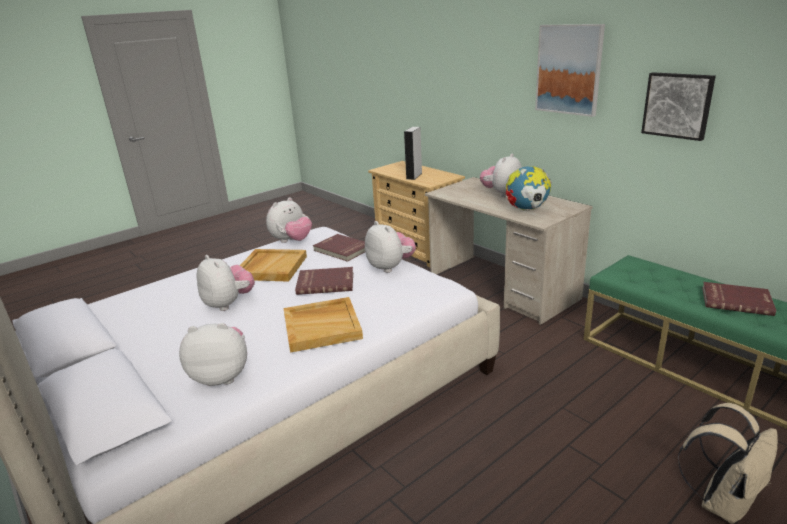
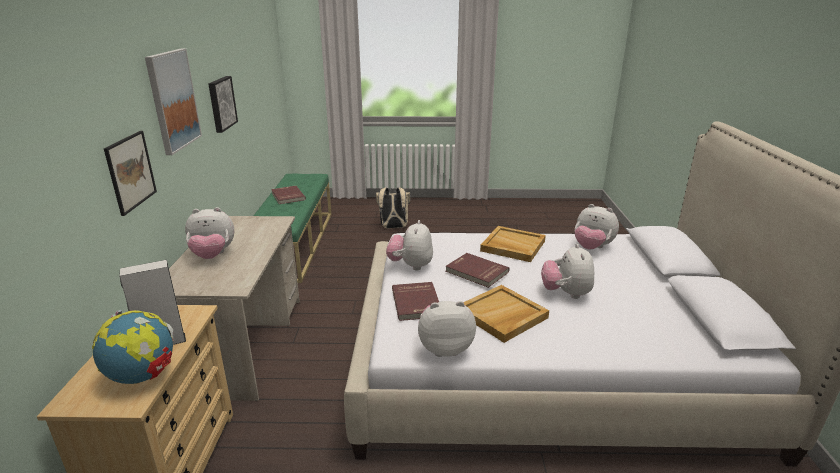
camera: 140 degrees left, 0 degrees up
globe [506,166,552,211] -> globe moved to [92,310,174,384]
none -> picture [104,131,157,216]

